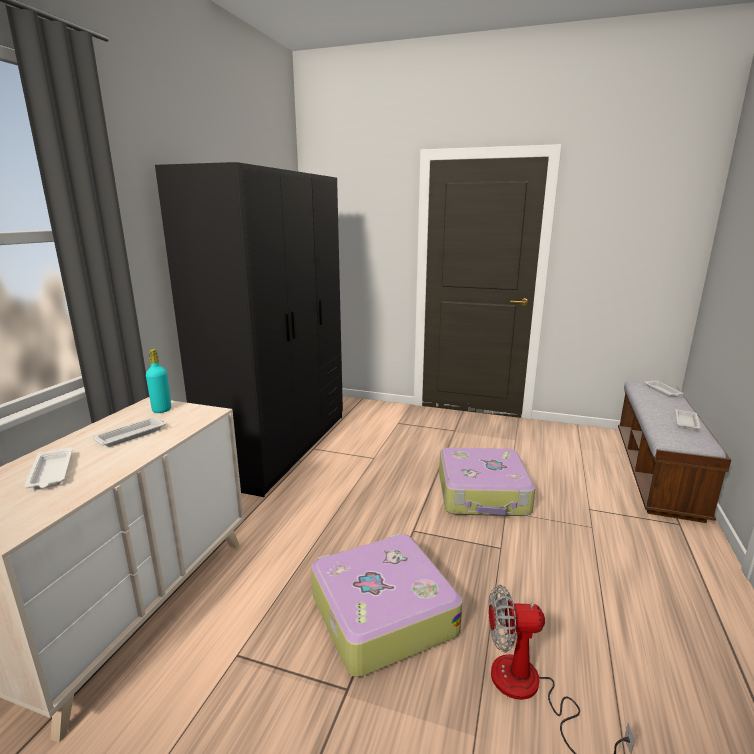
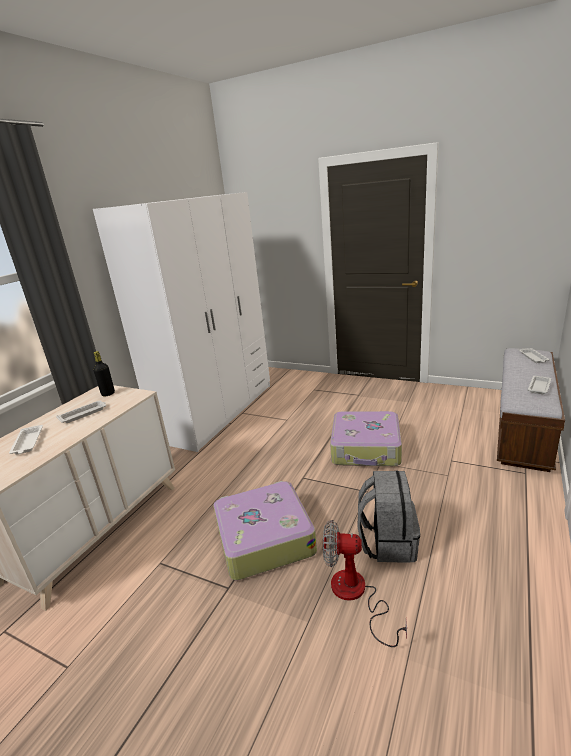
camera: 10 degrees right, 5 degrees up
turquoise bottle [146,349,171,413] -> black bottle [93,351,115,396]
black wardrobe [155,162,343,497] -> white wardrobe [93,192,270,452]
none -> grey backpack [358,471,420,563]

